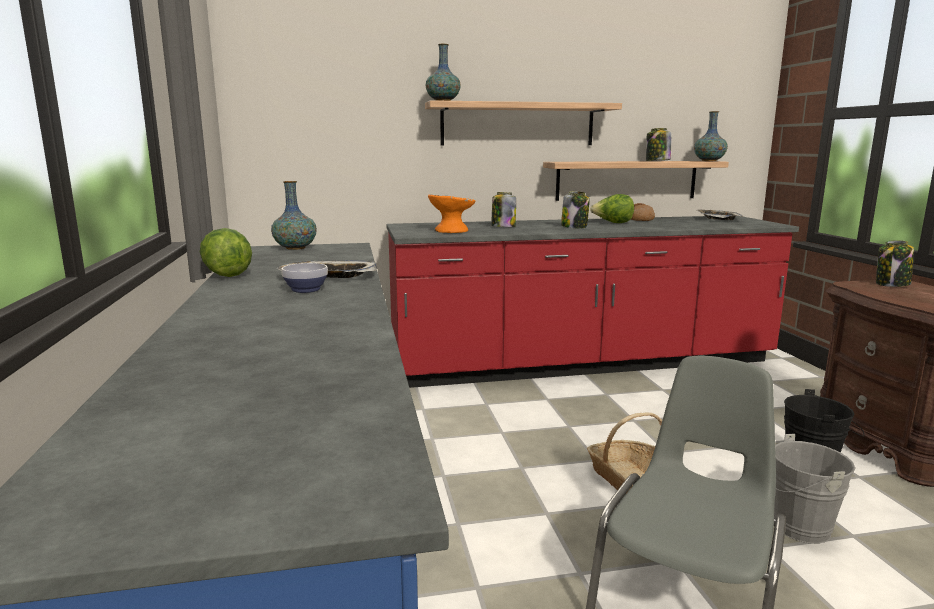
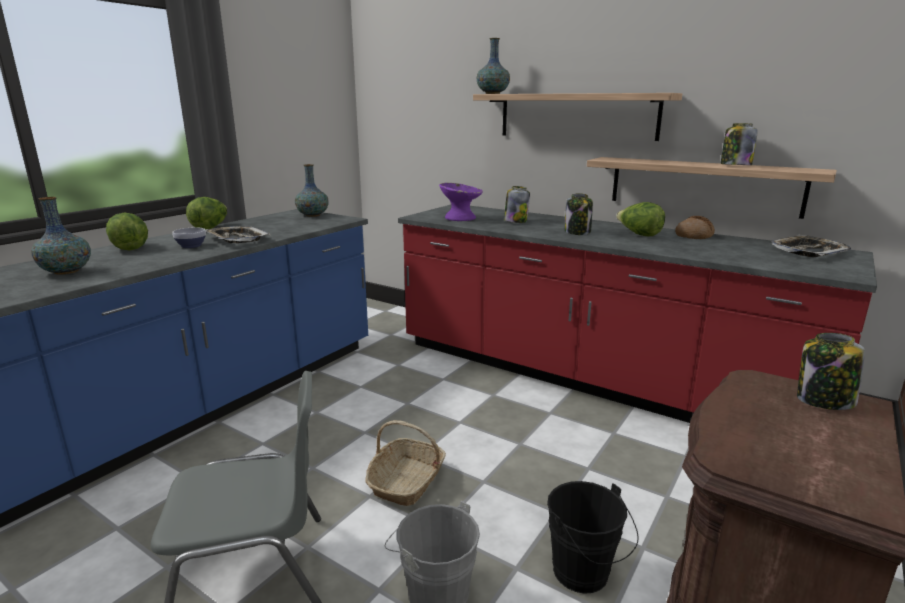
camera: 45 degrees right, 5 degrees up
orange bowl [428,194,475,233] -> purple bowl [439,183,482,221]
vase [694,111,728,161] -> vase moved to [31,197,91,274]
none -> lettuce [106,213,148,250]

